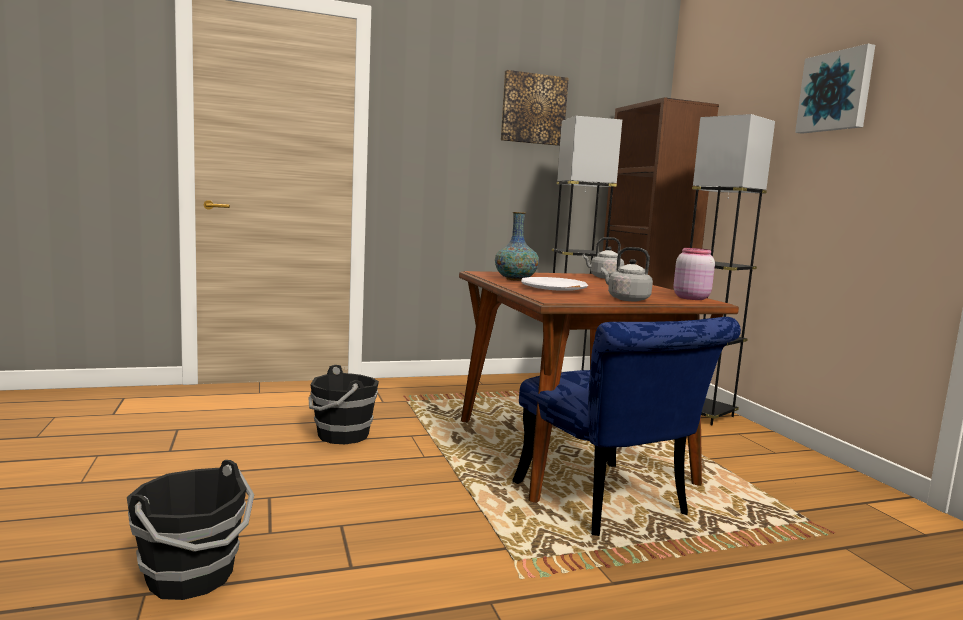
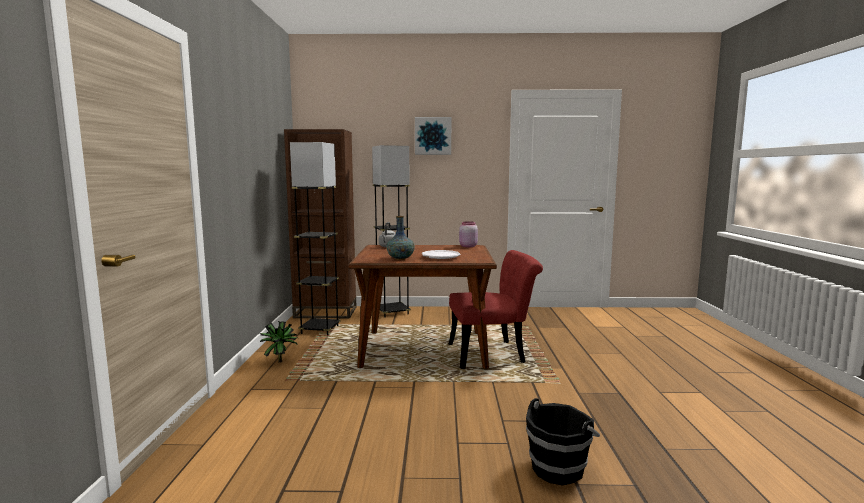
camera: 70 degrees left, 0 degrees up
black bucket [309,365,379,444] -> none
picture [501,70,569,146] -> none
blue chair [512,317,741,536] -> red chair [448,250,543,369]
grey kettle [601,247,653,301] -> none
none -> potted plant [260,321,298,363]

